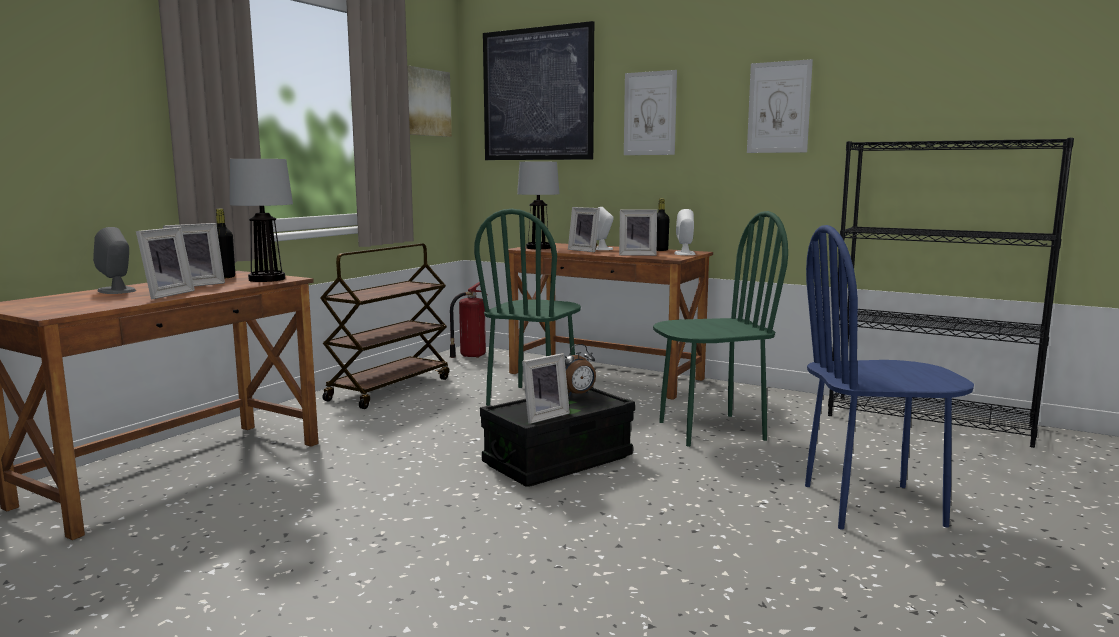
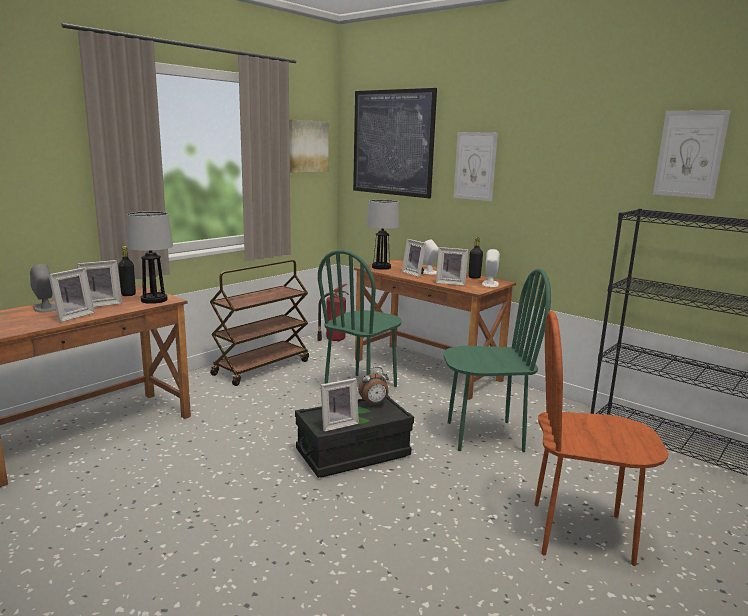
camera: 10 degrees right, 5 degrees up
picture [747,59,813,153] -> picture moved to [653,110,731,199]
blue chair [805,225,974,530] -> brown chair [535,311,669,566]

